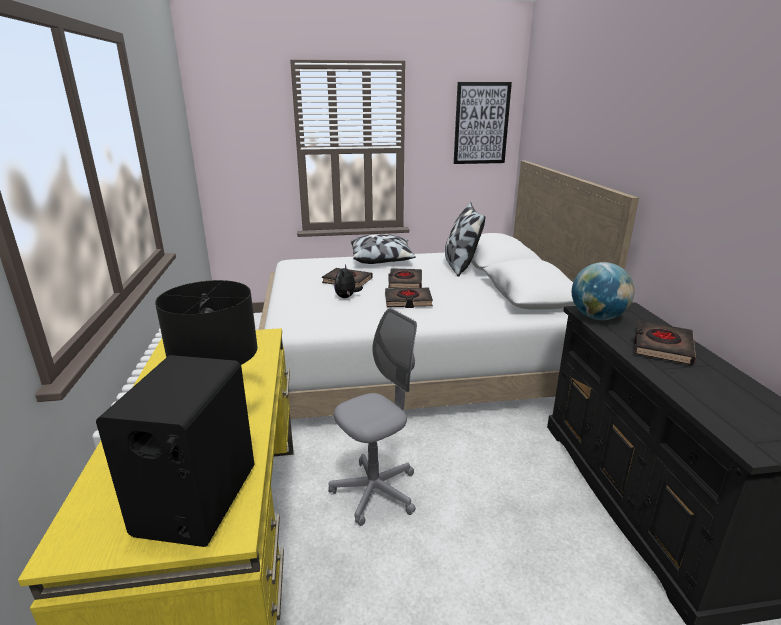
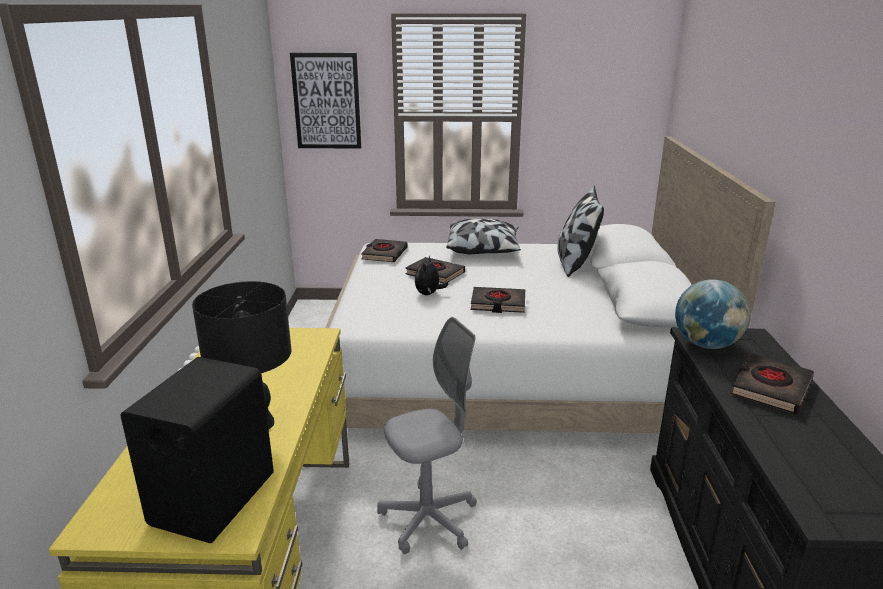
camera: 10 degrees right, 0 degrees up
black book [388,268,422,288] -> black book moved to [361,239,408,262]
picture [454,82,512,164] -> picture moved to [290,53,361,149]

